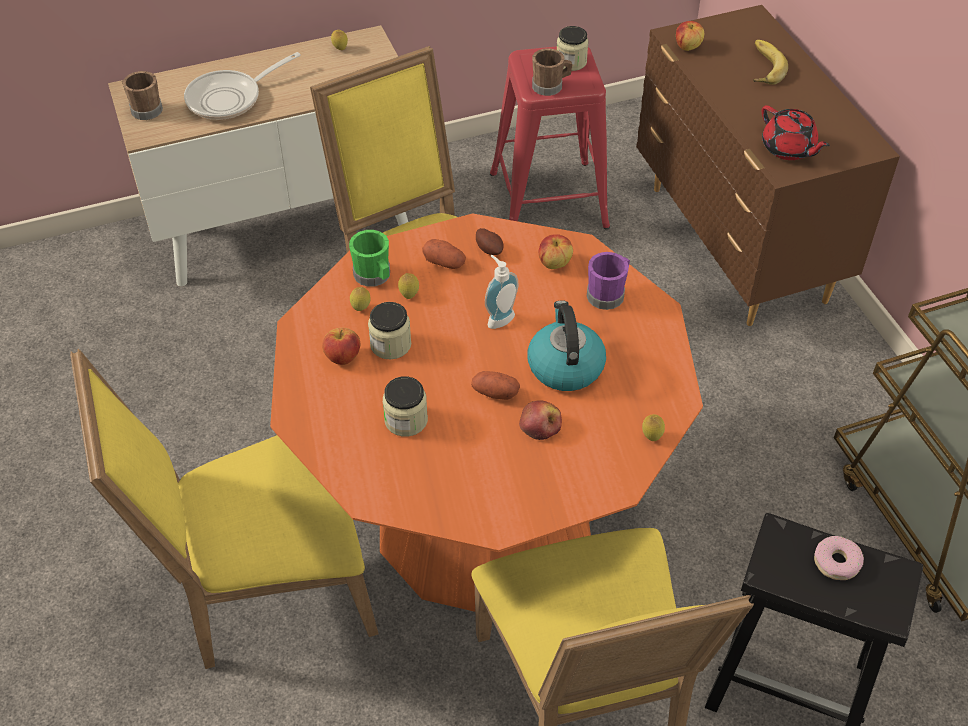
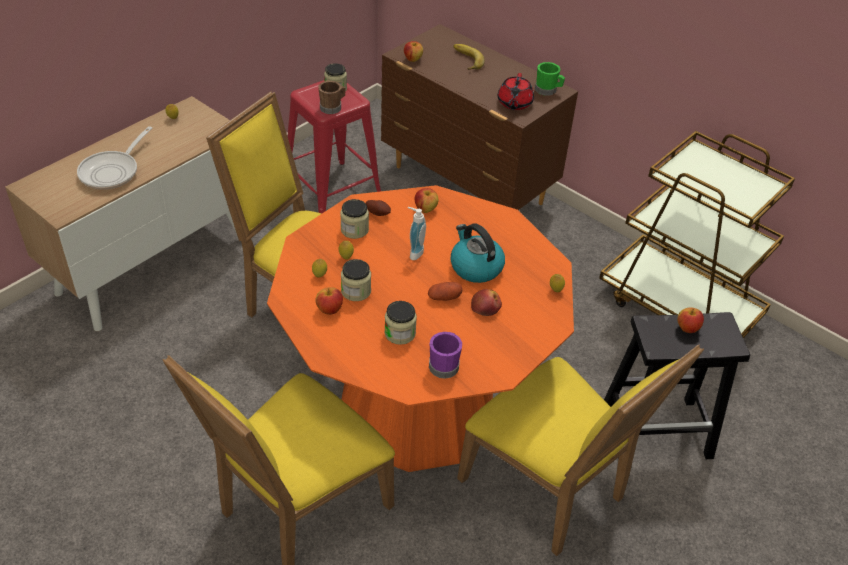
camera: 30 degrees left, 5 degrees down
brown mug [122,71,163,120] -> none
green mug [349,230,390,287] -> green mug moved to [535,62,565,96]
potato [422,239,466,269] -> jar [340,199,369,239]
purple mug [587,252,630,310] -> purple mug moved to [429,332,462,379]
red teapot [762,105,830,160] -> red teapot turned 75 degrees clockwise [498,73,534,110]
donut [814,536,864,580] -> apple [677,307,704,333]

